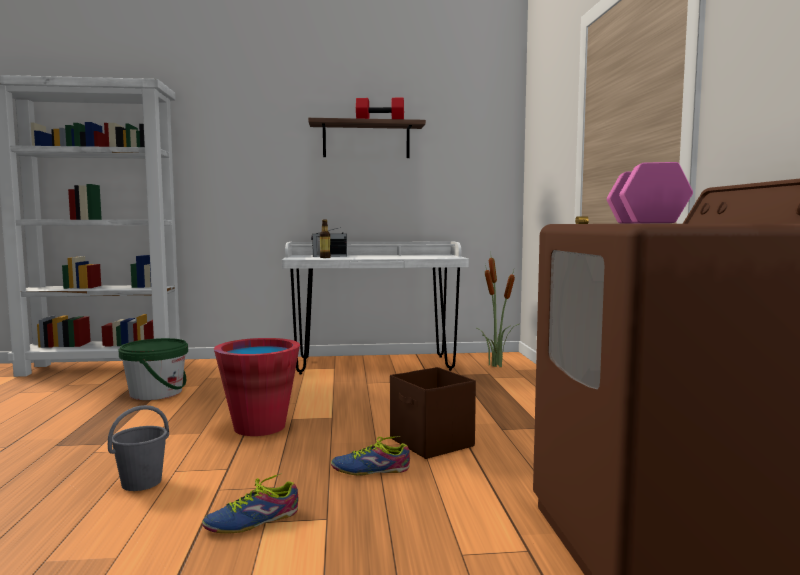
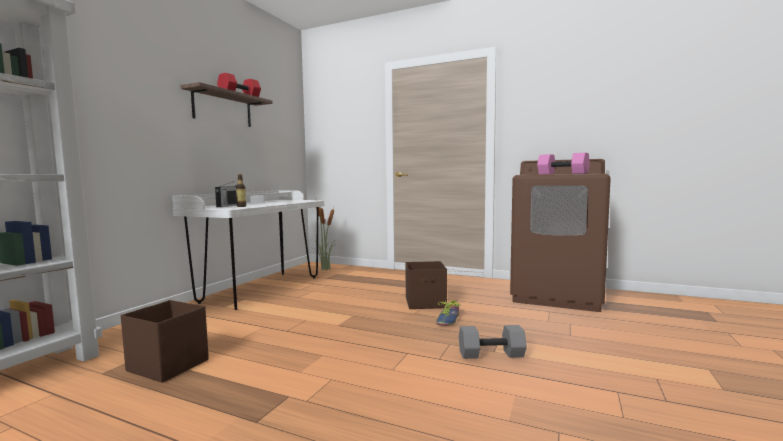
camera: 60 degrees left, 0 degrees up
grey bucket [108,405,169,491] -> none
green bucket [119,338,188,400] -> brown storage box [121,300,209,383]
shoe [202,473,298,533] -> grey dumbbell [459,325,527,359]
red bucket [214,338,300,436] -> none

